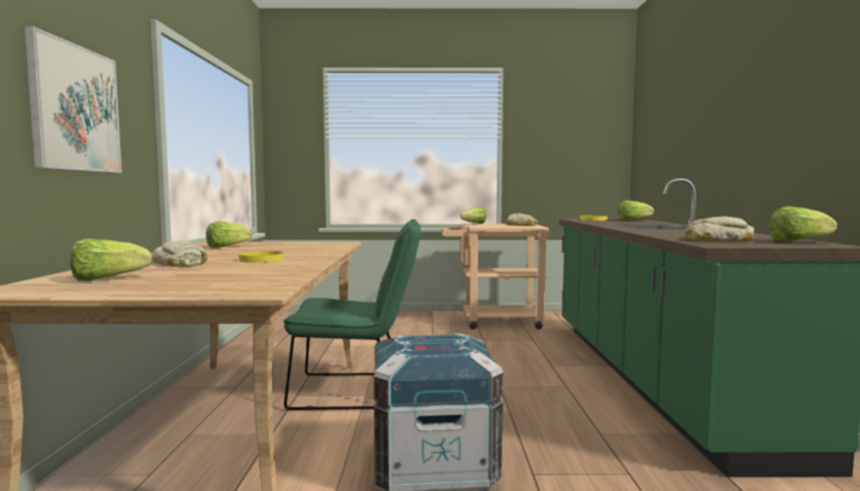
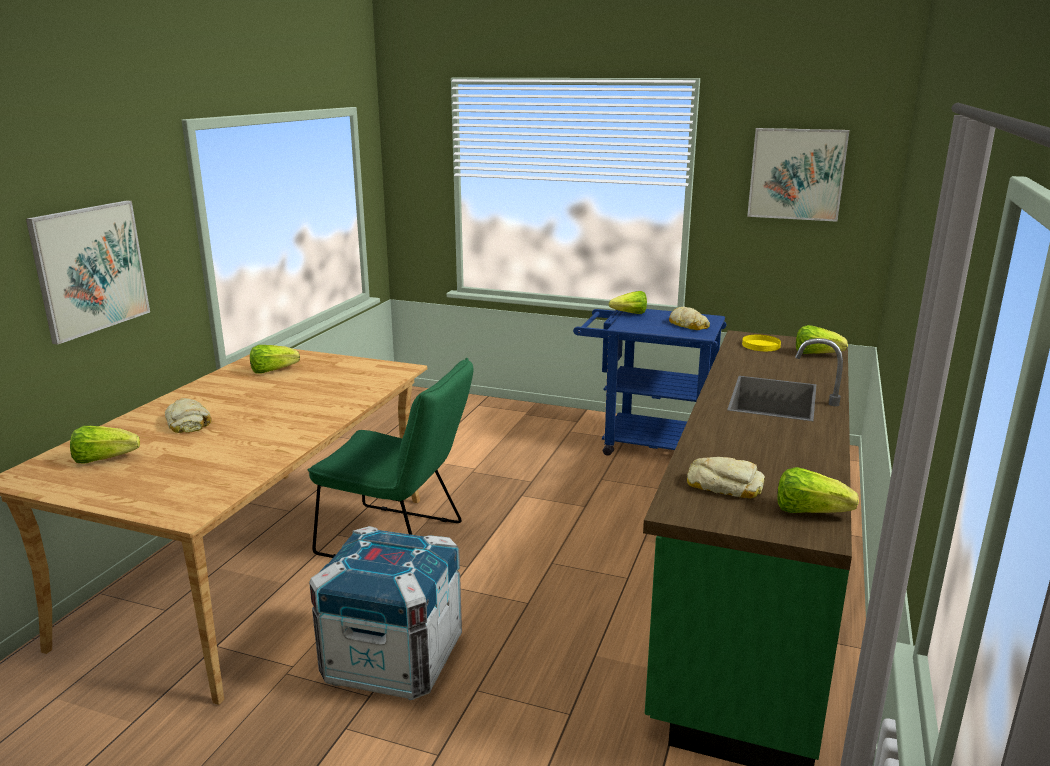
camera: 20 degrees right, 15 degrees up
yellow plate [239,251,284,263] -> none
beige cart [441,224,550,329] -> blue cart [573,309,726,456]
none -> picture [747,128,850,222]

